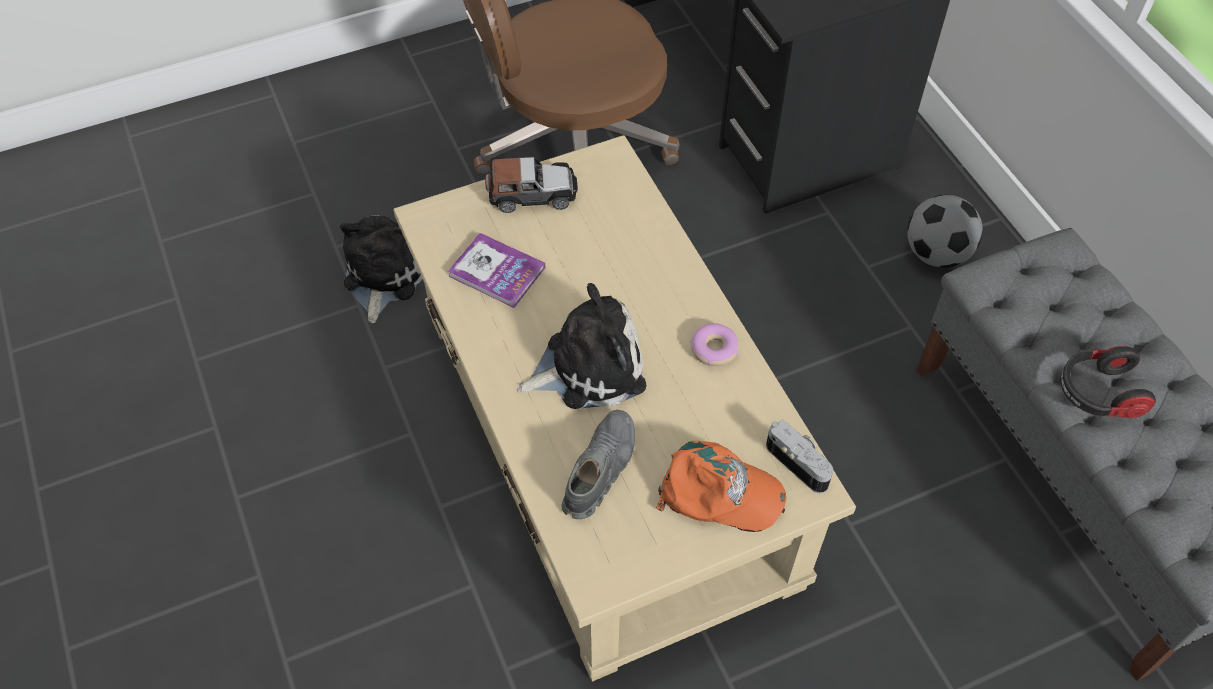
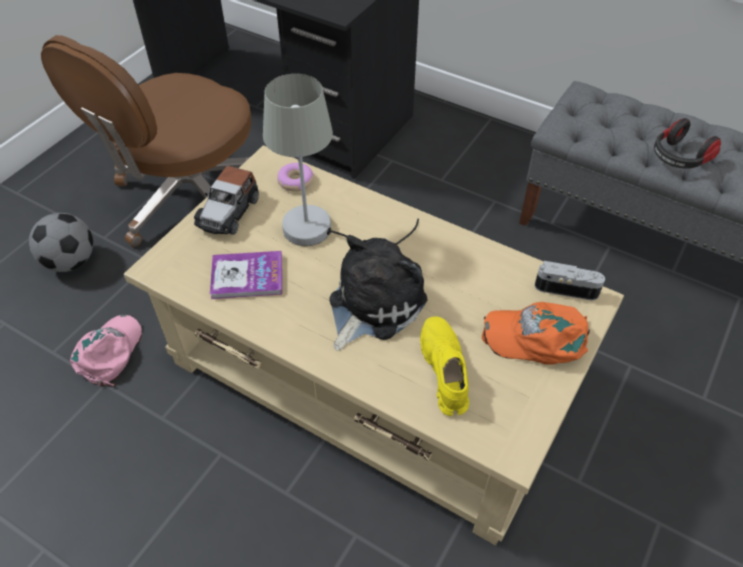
camera: 35 degrees left, 5 degrees down
plush toy [340,215,422,323] -> pink cap [70,315,142,386]
toy car [485,157,578,213] -> toy car turned 150 degrees clockwise [194,166,259,235]
grey shoe [561,410,635,519] -> yellow shoe [420,316,469,416]
orange cap [656,441,786,532] -> orange cap turned 150 degrees counterclockwise [482,302,590,365]
donut [690,323,739,366] -> donut moved to [277,163,314,192]
football [907,195,983,268] -> football moved to [29,213,93,272]
none -> grey table lamp [263,74,419,246]

